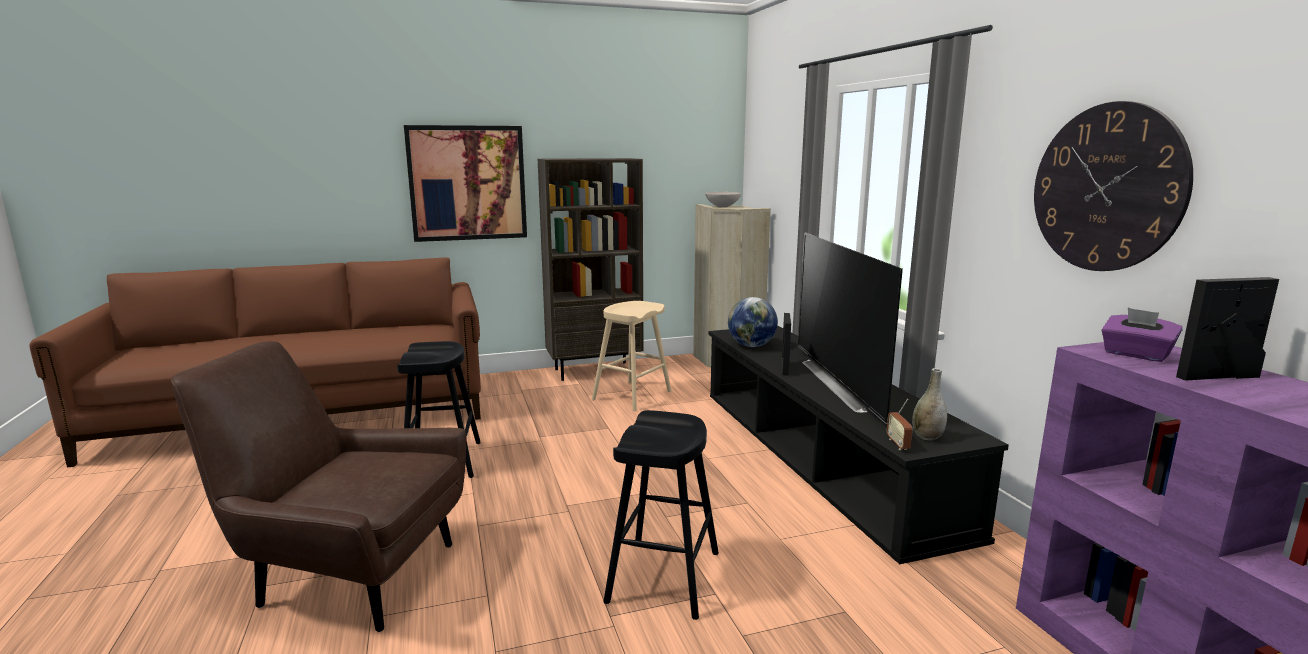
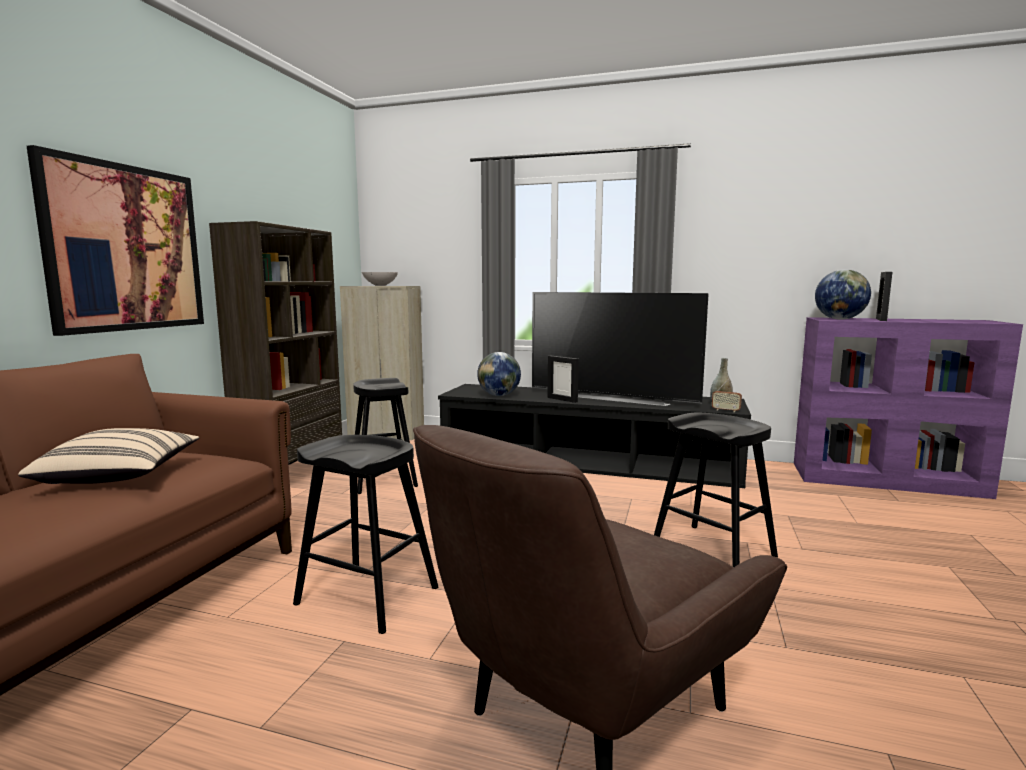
camera: 55 degrees left, 5 degrees down
beige stool [592,301,671,411] -> black stool [353,378,418,494]
wall clock [1034,101,1193,271] -> none
purple tissue box [1101,308,1183,362] -> globe [815,270,871,320]
none -> beige pillow [18,428,199,484]

